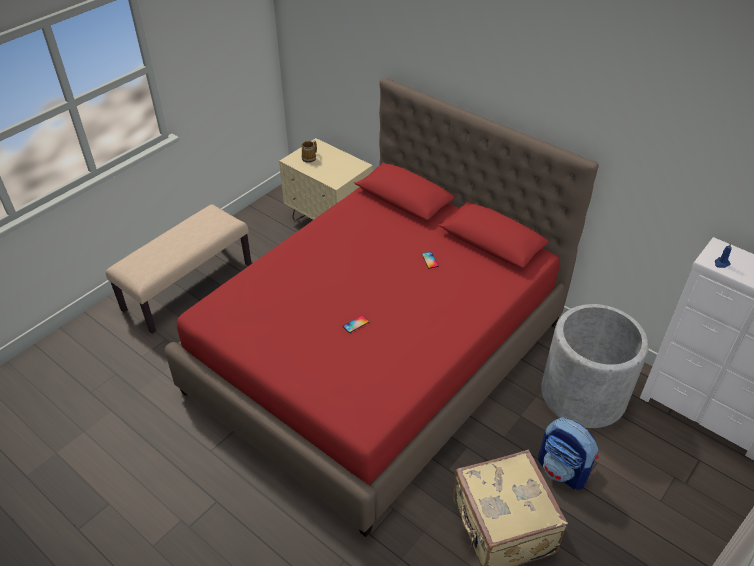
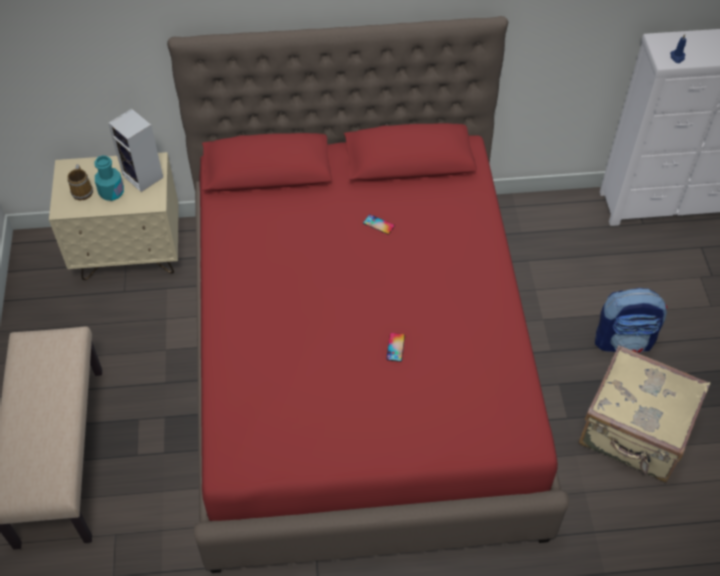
camera: 45 degrees left, 10 degrees up
grey planter [541,304,649,428] -> none
none -> turquoise bottle [95,155,124,201]
none -> speaker [108,109,163,192]

